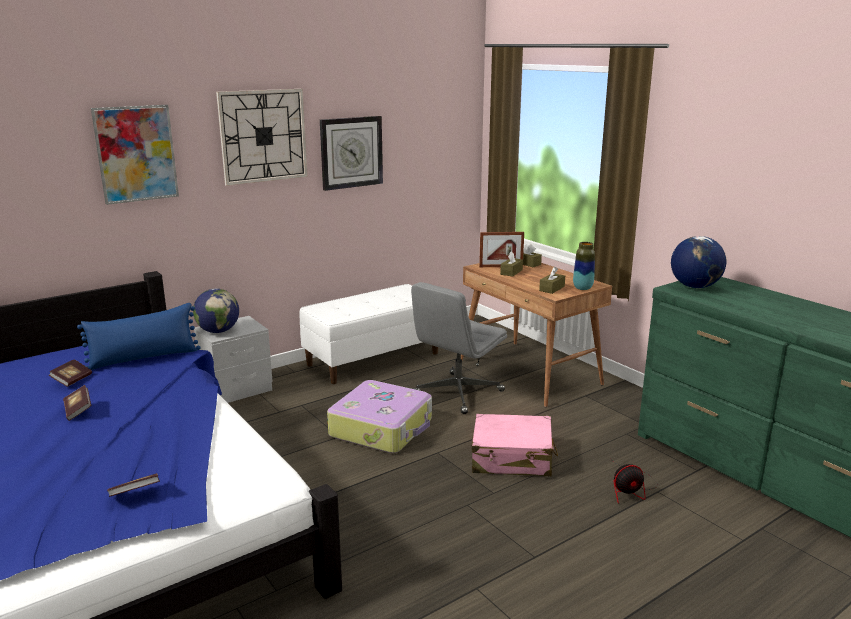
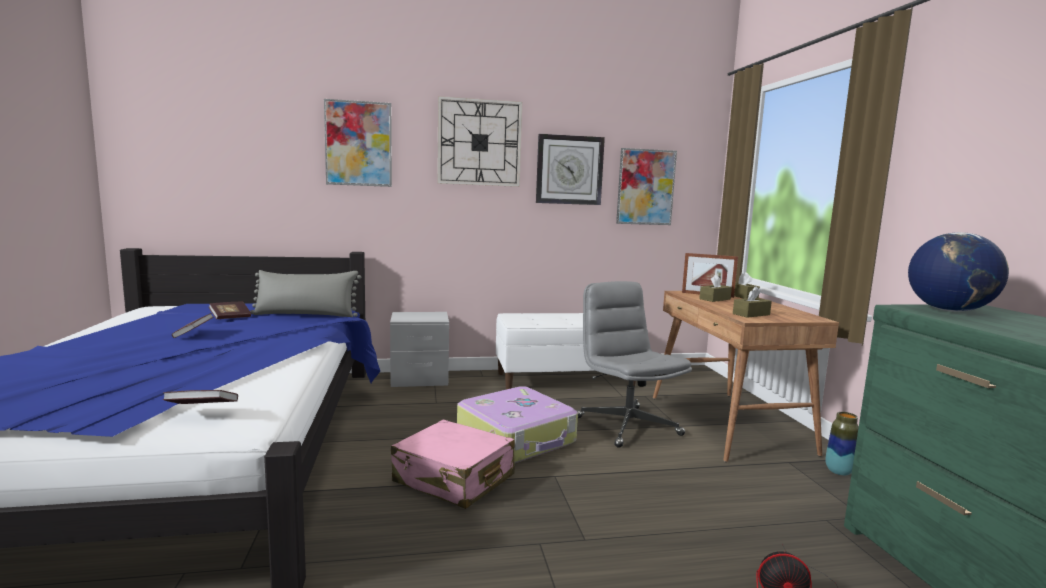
camera: 25 degrees right, 10 degrees down
blue pillow [77,303,201,370] -> grey pillow [250,270,361,317]
book [107,473,160,497] -> book moved to [163,390,238,404]
globe [193,288,239,333] -> none
grey office chair [411,282,507,414] -> grey office chair turned 90 degrees clockwise [577,281,692,448]
pink suitcase [472,414,558,476] -> pink suitcase moved to [391,419,515,509]
vase [573,242,595,290] -> vase moved to [825,412,859,476]
none -> picture [616,148,677,225]

